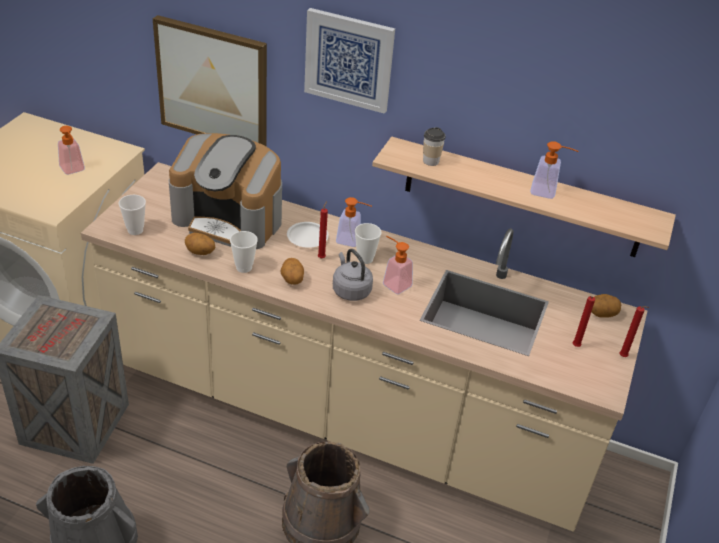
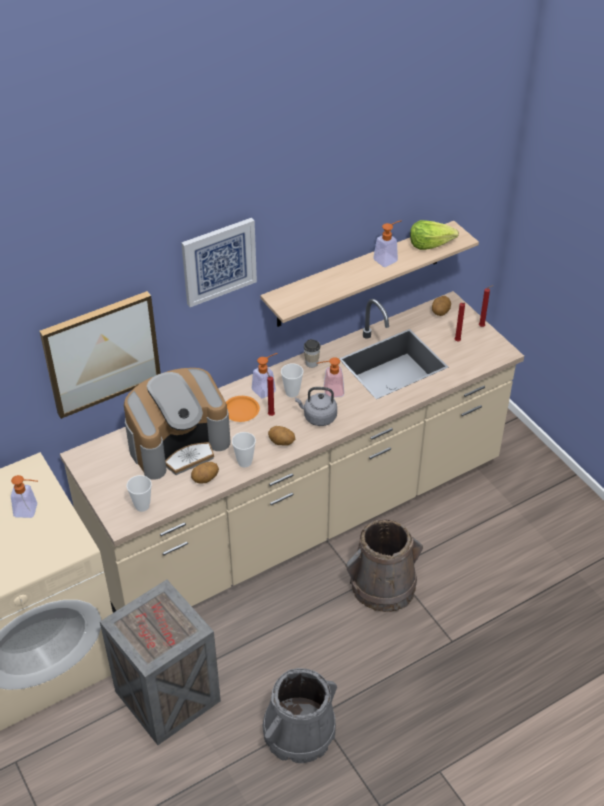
camera: 50 degrees left, 5 degrees up
white plate [287,222,329,248] -> orange plate [226,396,260,422]
cup [423,127,446,166] -> cup moved to [304,339,320,368]
none -> lettuce [410,220,459,250]

